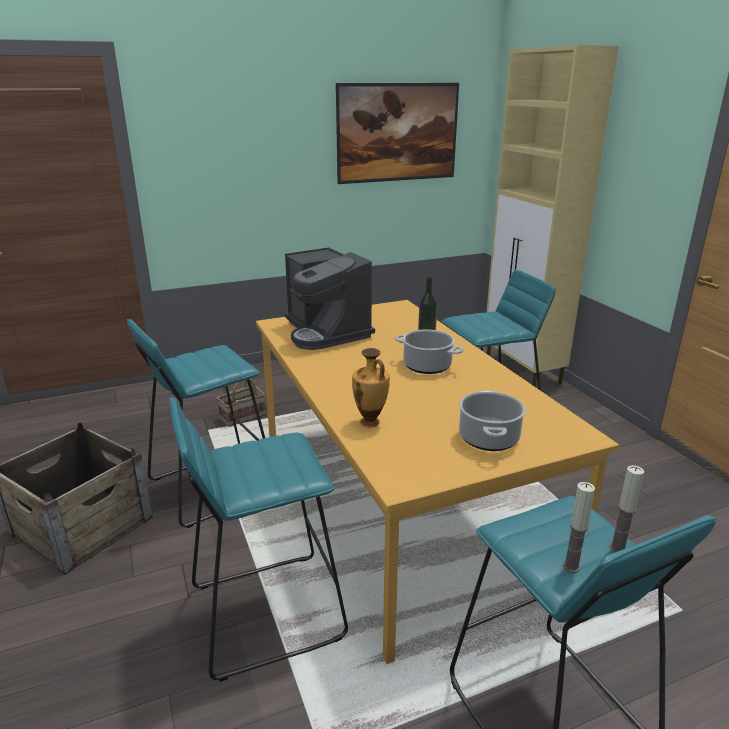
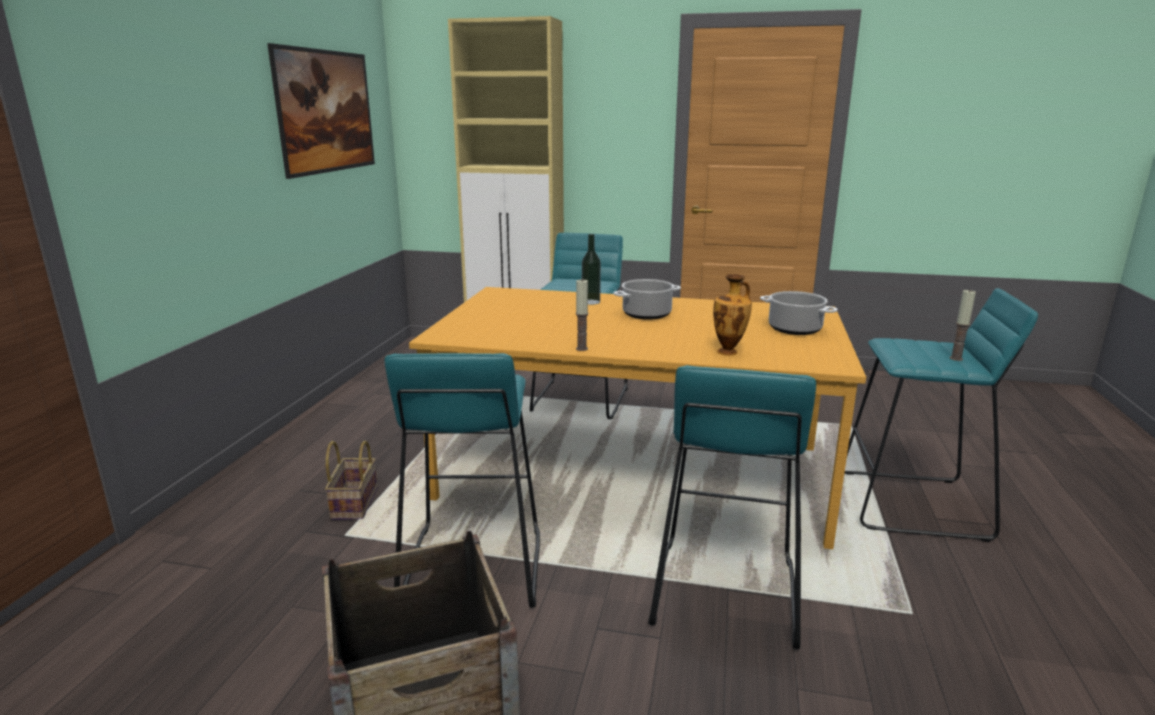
camera: 55 degrees left, 5 degrees down
coffee machine [285,247,375,350] -> none
candle [610,465,644,552] -> candle moved to [576,279,588,351]

